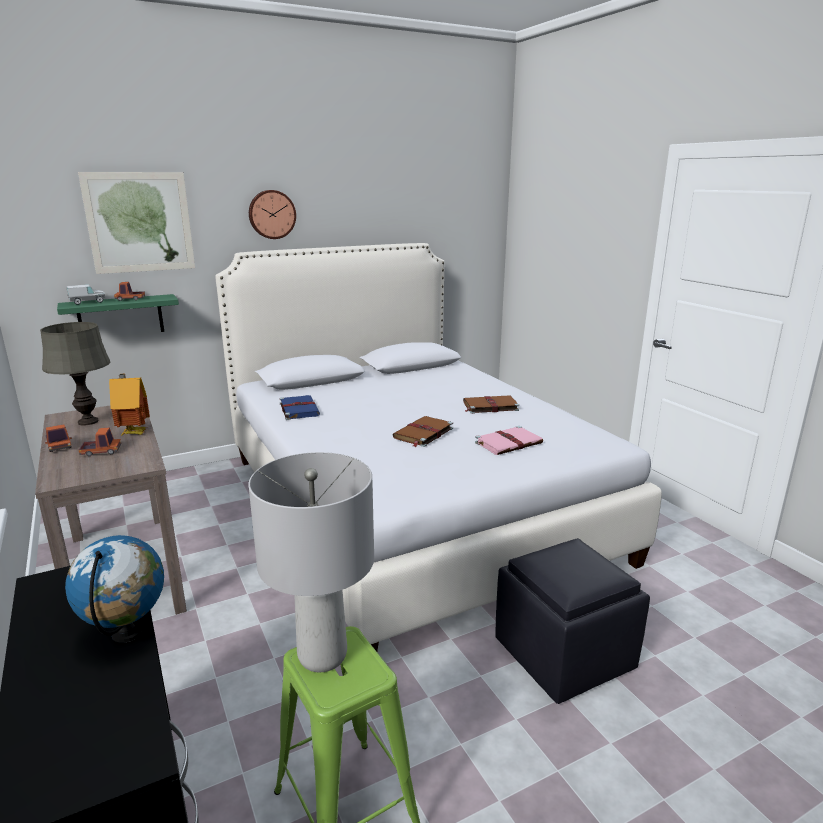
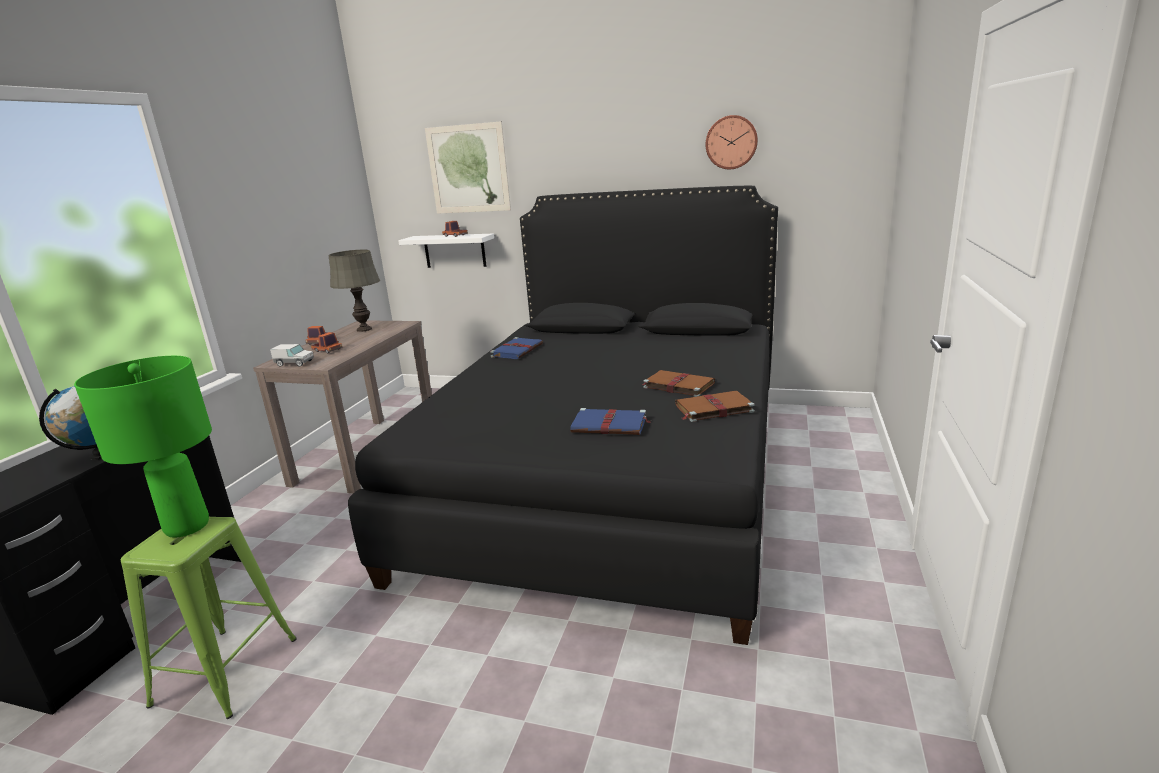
camera: 45 degrees right, 0 degrees up
green shelf [57,294,179,332] -> white shelf [398,234,494,268]
toy truck [66,284,105,305] -> toy truck moved to [270,344,314,367]
toy house [109,374,150,435] -> none
white bed [215,243,662,651] -> black bed [348,185,778,645]
grey table lamp [248,452,374,673] -> green table lamp [74,356,212,538]
wall clock [249,190,296,239] -> wall clock moved to [706,115,758,169]
brown book [393,416,453,447] -> brown book moved to [675,391,755,422]
pink book [475,426,543,455] -> blue book [570,408,651,435]
black ottoman [496,538,650,704] -> none

